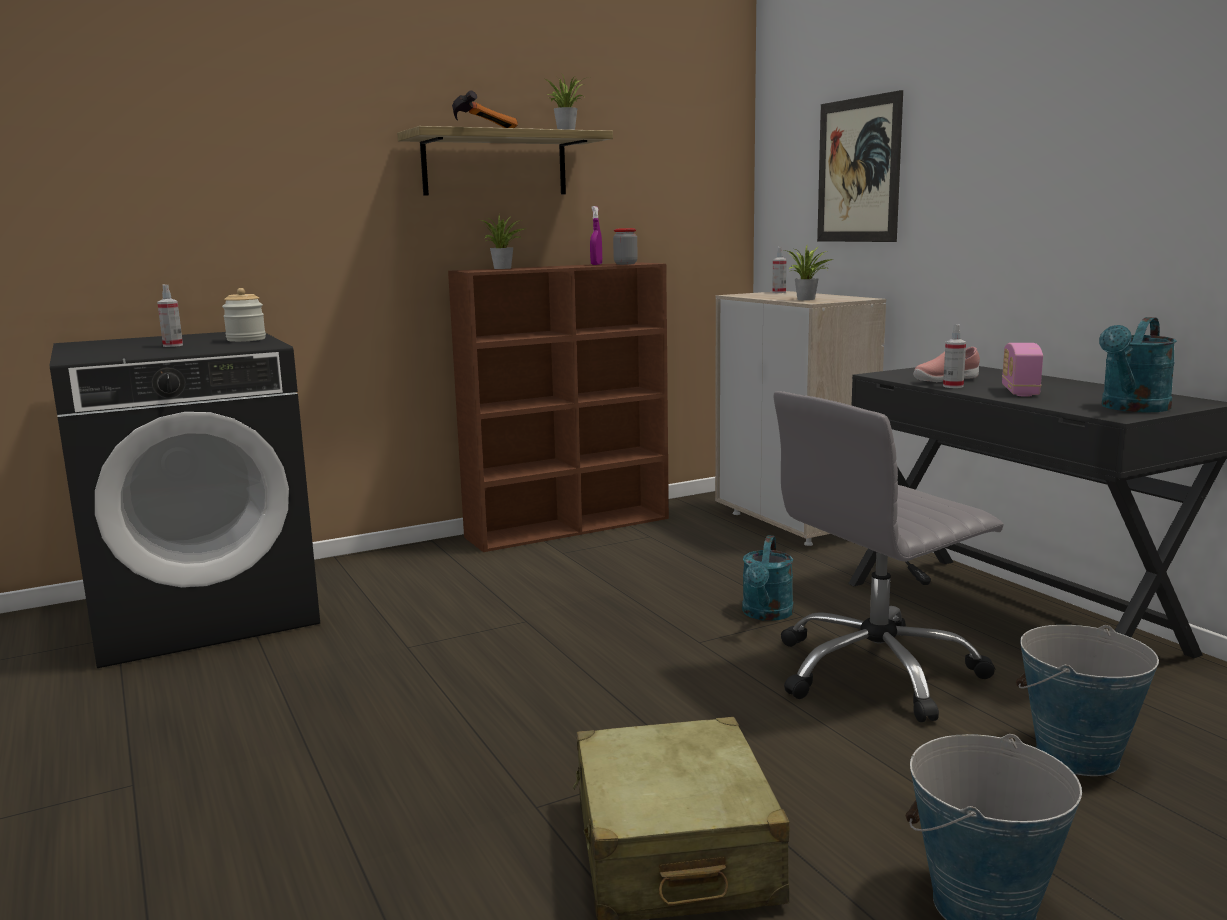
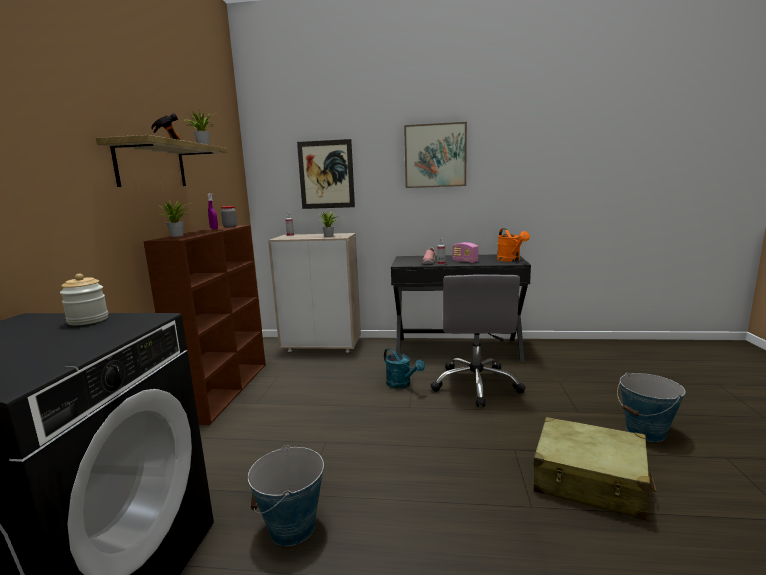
camera: 55 degrees left, 0 degrees up
spray bottle [157,285,183,347] -> none
bucket [1016,625,1159,776] -> bucket moved to [248,445,324,546]
turquoise watering can [1099,317,1177,413] -> orange watering can [497,228,530,262]
none -> picture [404,122,467,188]

